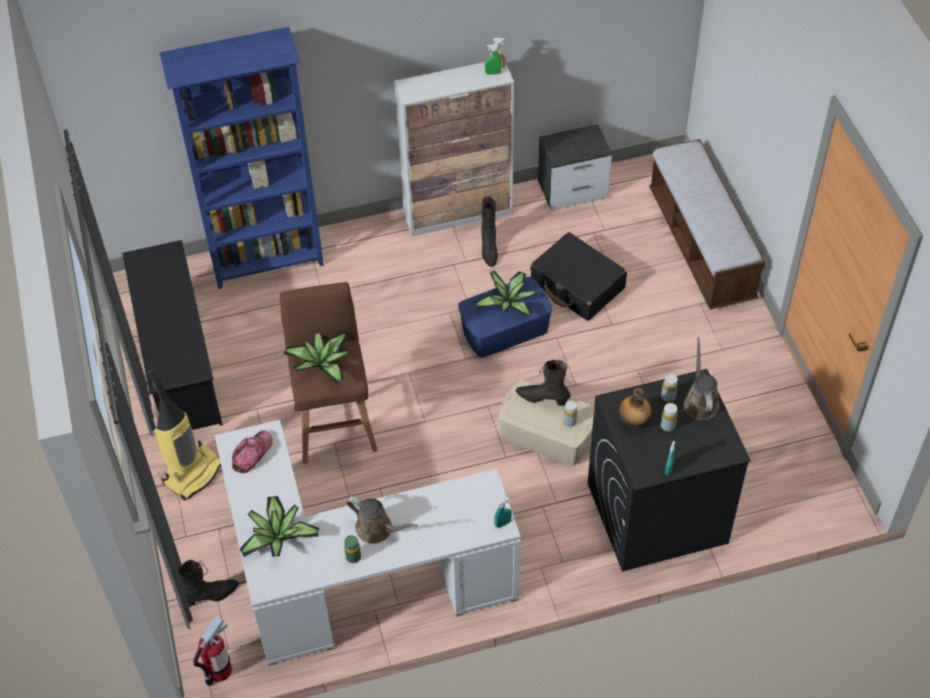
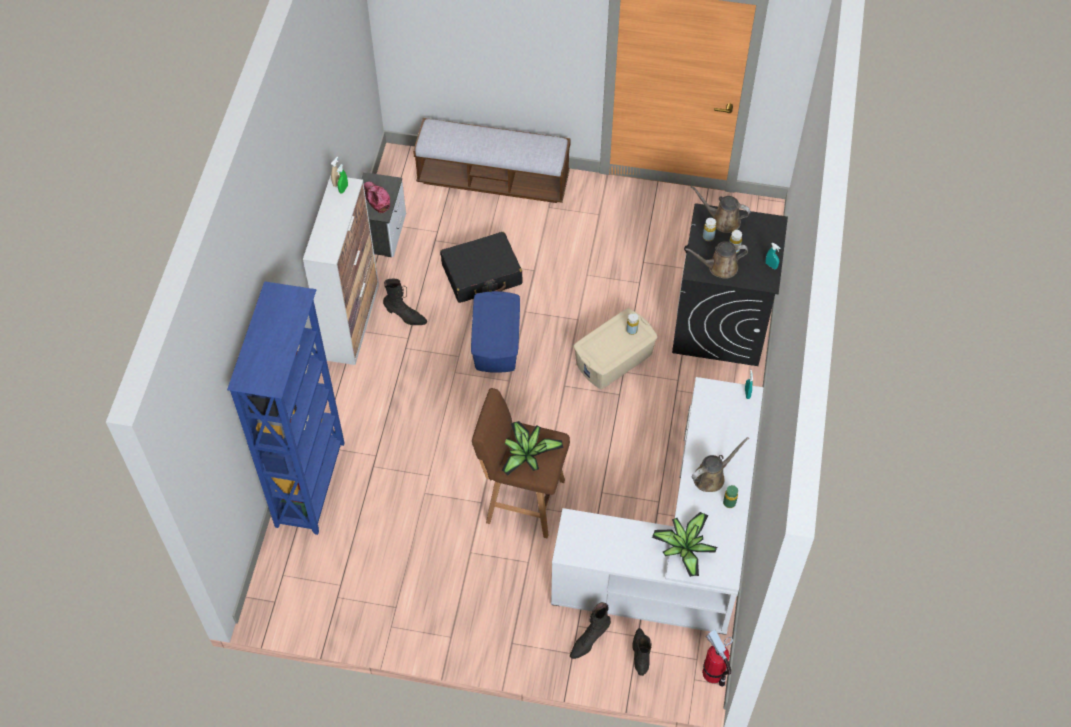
camera: 65 degrees left, 5 degrees up
black shoe rack [122,240,223,430] -> none
vacuum cleaner [147,369,221,501] -> none
cap [232,430,273,473] -> cap moved to [364,181,390,213]
potted plant [474,270,536,317] -> none
black boot [516,360,570,406] -> black boot moved to [570,602,611,659]
bottle [619,388,652,428] -> brown watering can [685,241,748,279]

